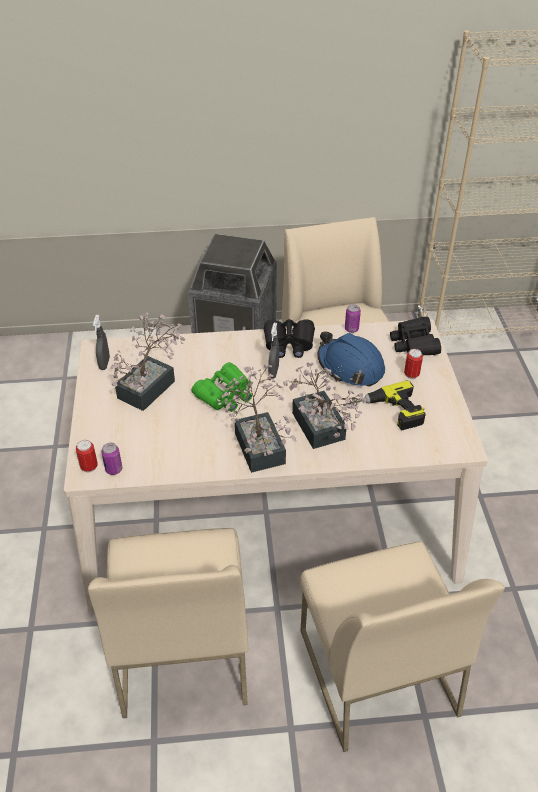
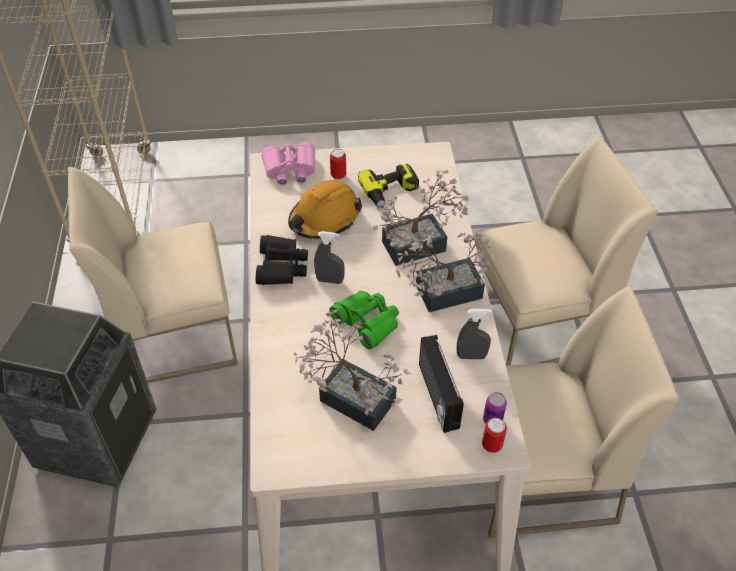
camera: 90 degrees left, 5 degrees up
grey spray bottle [93,315,110,370] -> grey spray bottle moved to [457,309,492,359]
blue hard hat [318,331,385,387] -> orange hard hat [288,180,362,239]
can [345,304,361,333] -> none
black binoculars [390,317,441,355] -> pink binoculars [262,142,315,186]
none -> radio [419,335,464,433]

